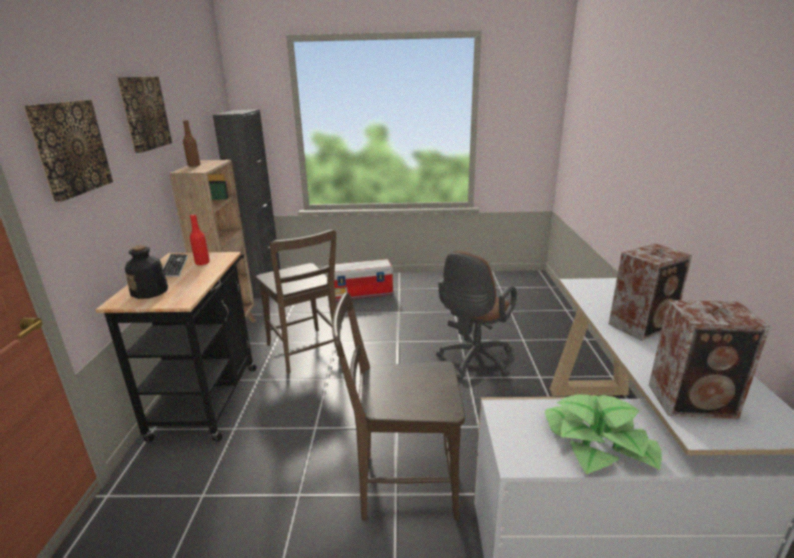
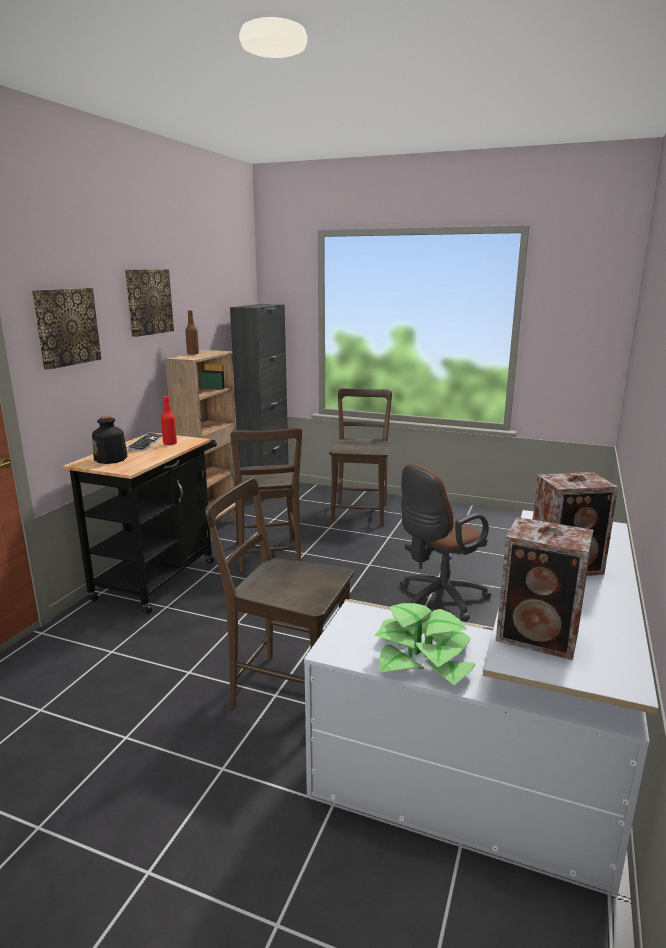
camera: 20 degrees right, 5 degrees down
storage box [326,259,393,301] -> brown chair [329,388,392,526]

